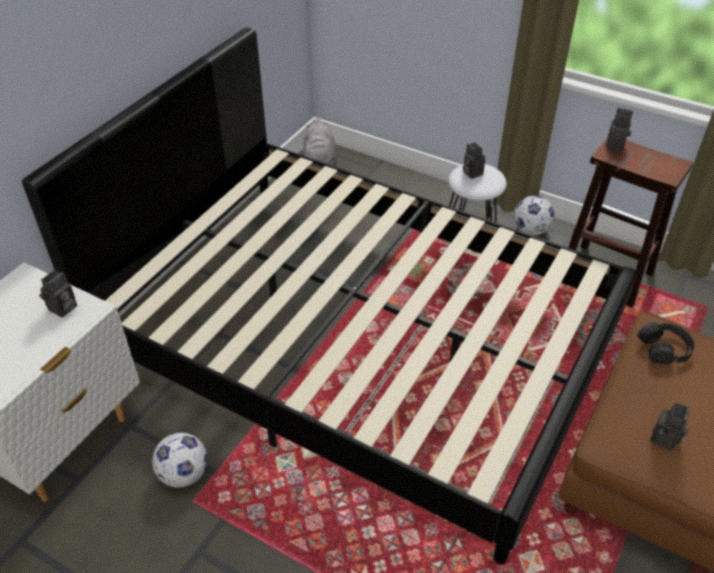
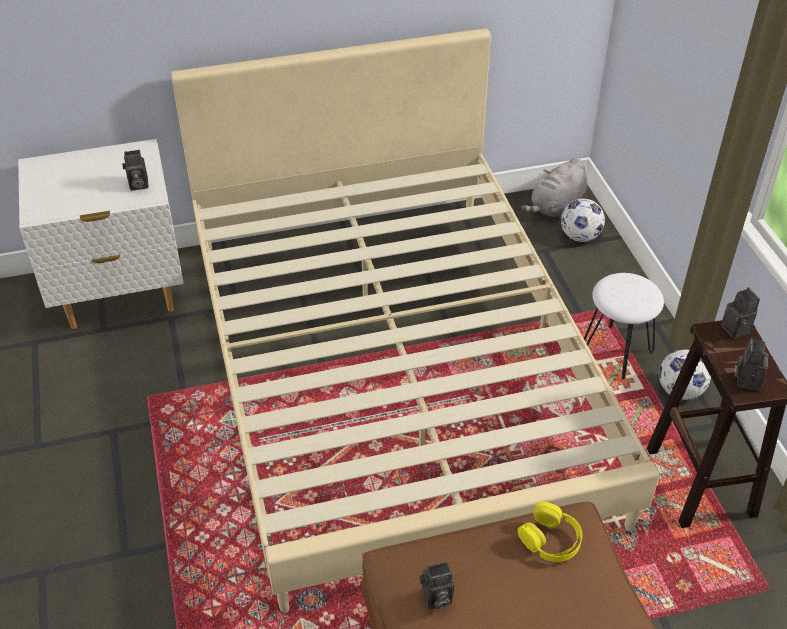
camera: 45 degrees right, 0 degrees up
black bed [22,27,637,564] -> beige bed [171,28,659,613]
football [152,433,208,488] -> football moved to [561,199,605,242]
camera [463,142,485,179] -> camera moved to [734,338,769,390]
black headphones [637,322,695,364] -> yellow headphones [517,502,583,562]

